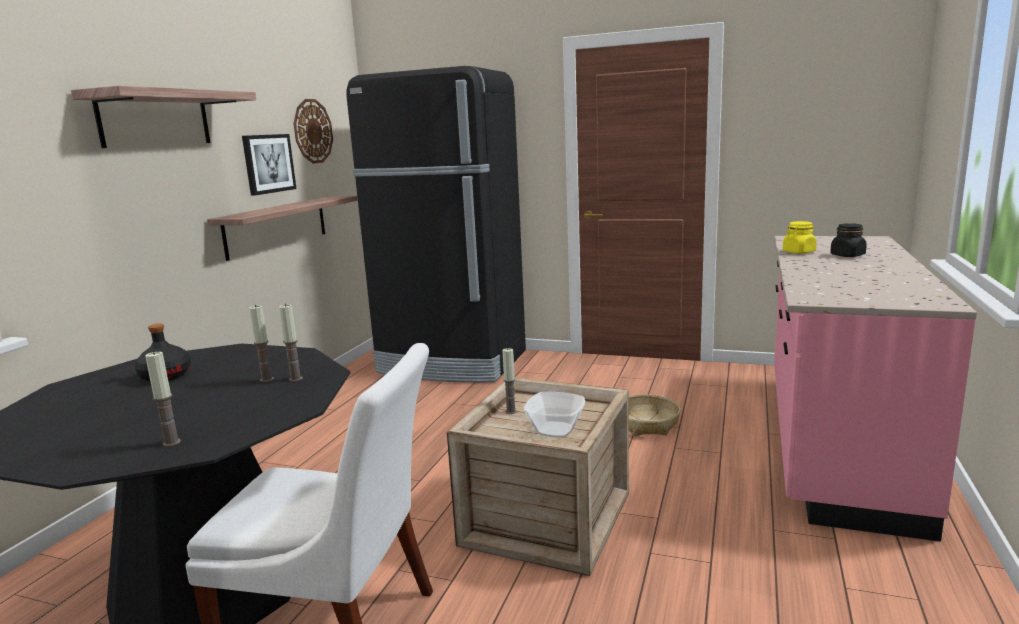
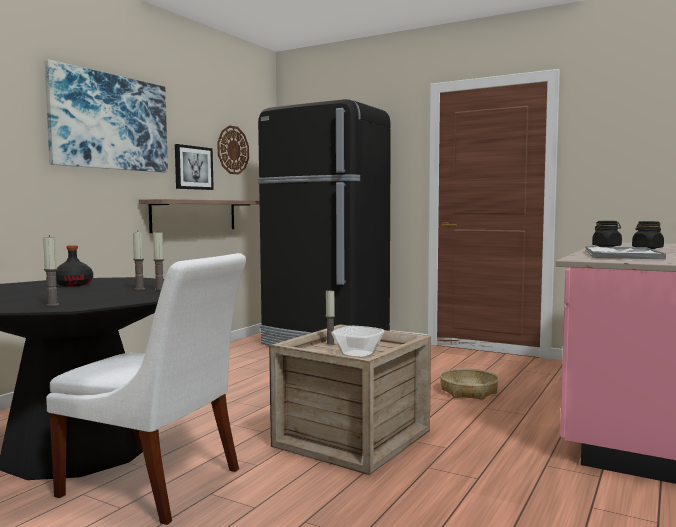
camera: 10 degrees right, 10 degrees down
shelf [71,85,256,148] -> picture [45,60,168,172]
yellow jar [783,221,817,254] -> black jar [592,221,622,247]
none -> tray [585,246,666,259]

